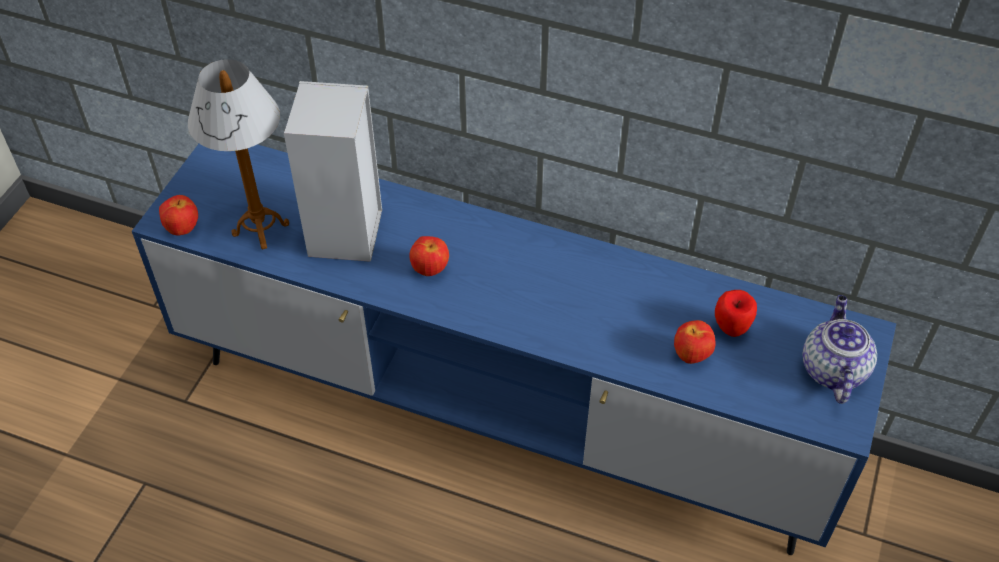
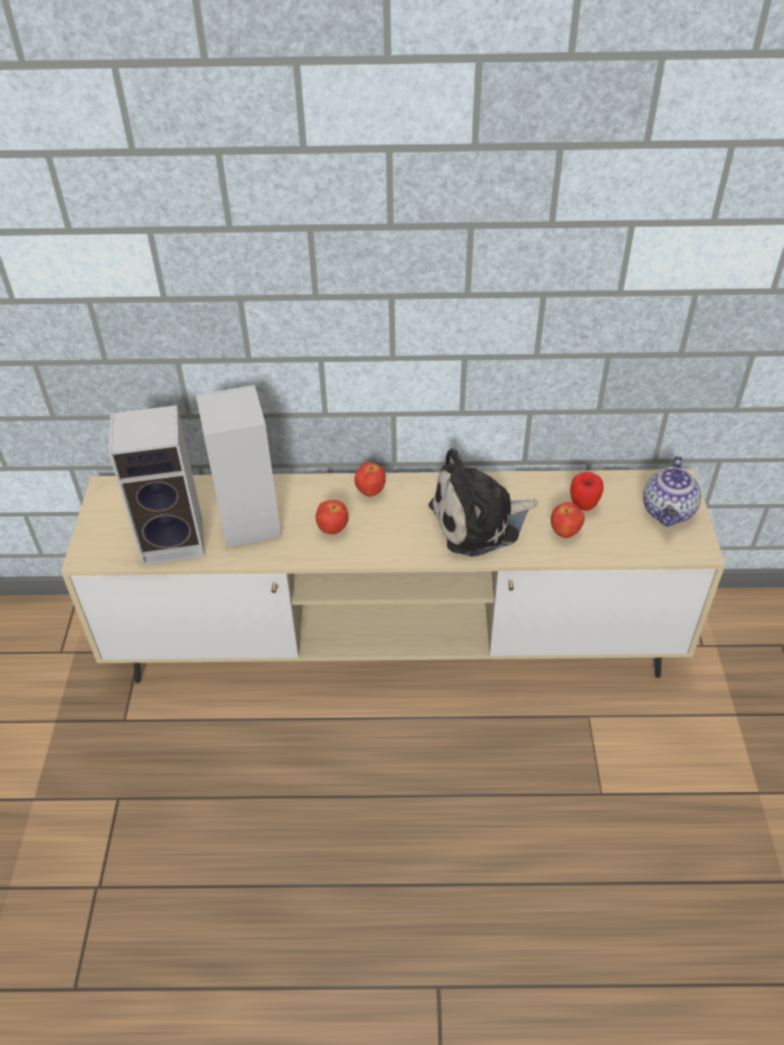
camera: 20 degrees left, 5 degrees down
blue tv stand [132,144,896,555] -> beige tv stand [61,469,725,683]
apple [159,195,198,235] -> apple moved to [354,462,386,497]
table lamp [188,59,289,249] -> speaker [109,405,204,565]
teapot [802,295,877,404] -> teapot turned 150 degrees counterclockwise [643,456,701,527]
none -> plush toy [429,448,538,557]

